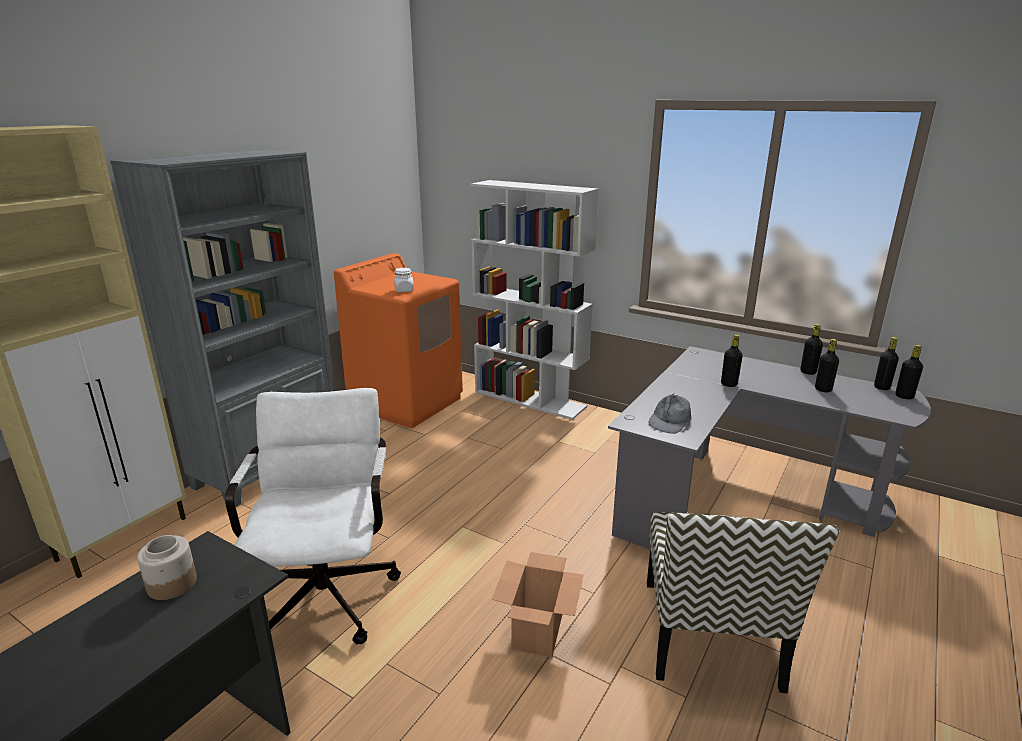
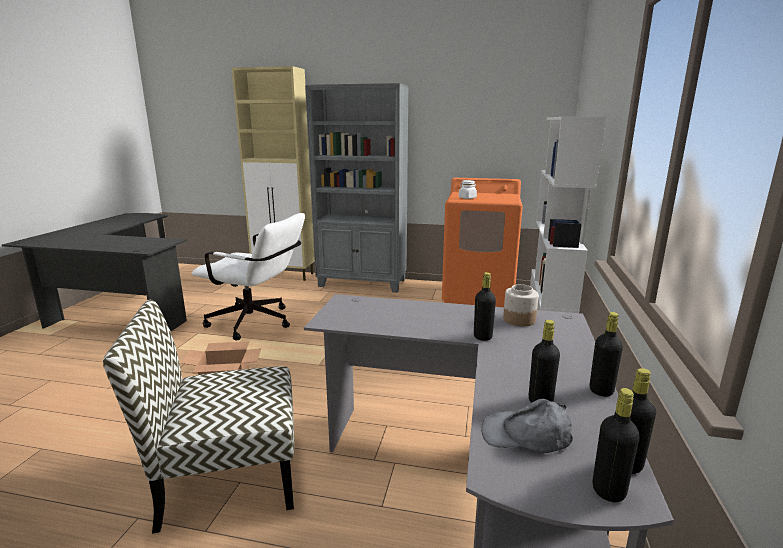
camera: 70 degrees right, 5 degrees down
jar [137,535,197,600] -> jar moved to [503,284,539,327]
white office chair [225,388,401,644] -> white office chair turned 45 degrees clockwise [192,213,305,340]
grey cap [649,394,692,434] -> grey cap moved to [481,399,573,453]

